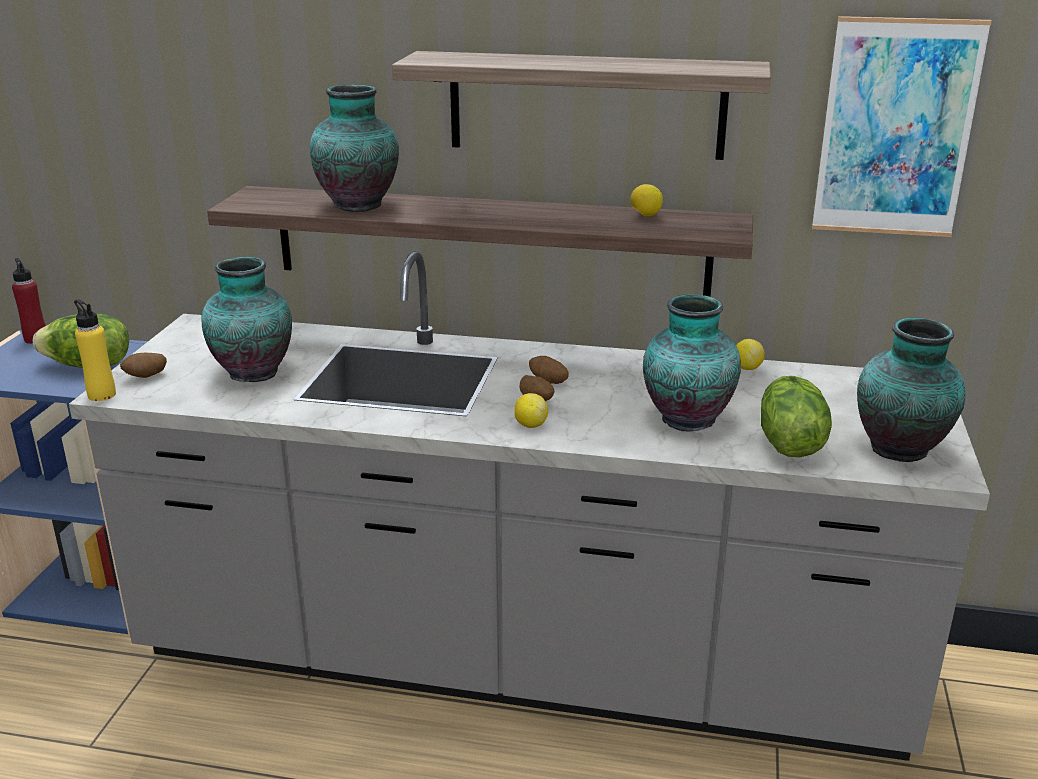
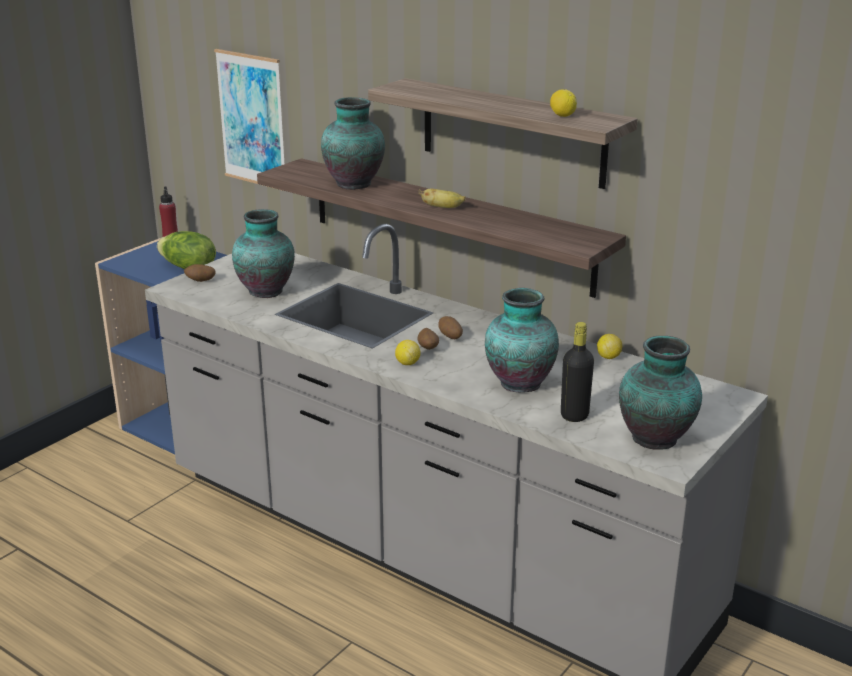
camera: 25 degrees right, 0 degrees up
yellow bottle [74,299,116,401] -> none
lemon [630,184,663,216] -> lemon moved to [550,89,577,117]
lettuce [761,376,832,457] -> black bottle [561,322,594,422]
picture [812,16,992,237] -> picture moved to [214,49,284,191]
none -> banana [419,188,466,208]

